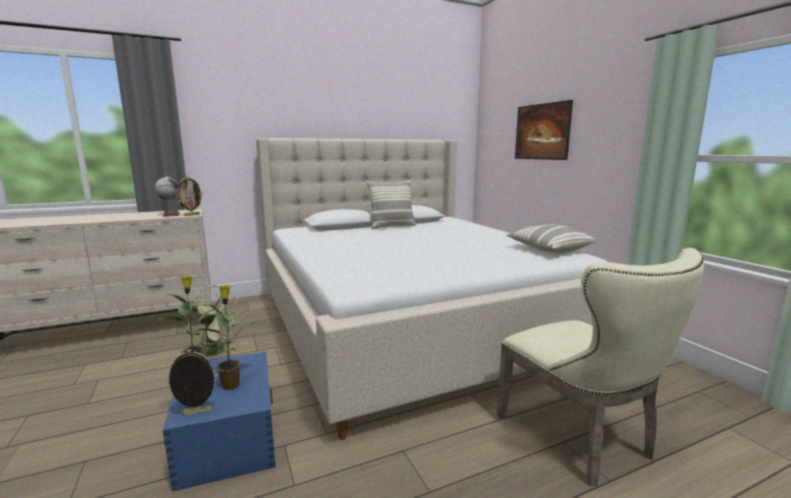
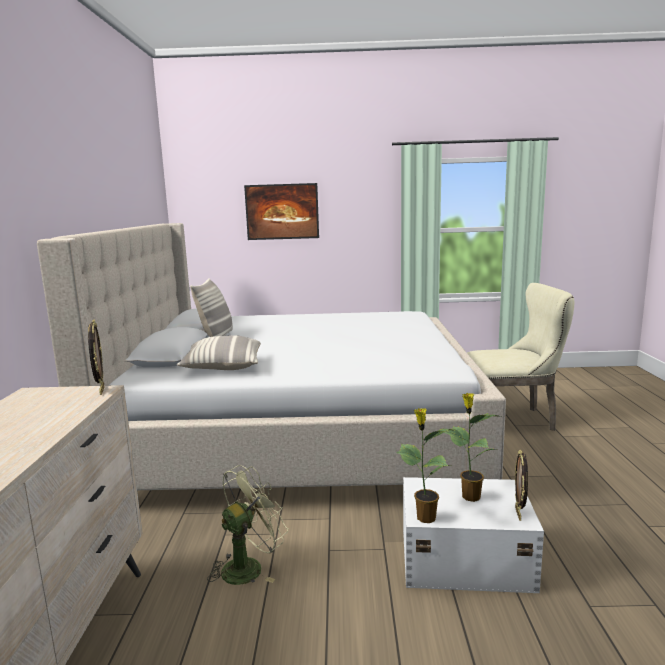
camera: 65 degrees left, 0 degrees up
globe [155,176,180,217] -> none
blue storage box [163,352,276,492] -> white storage box [403,477,544,593]
pillow [506,224,597,253] -> pillow moved to [177,335,261,370]

